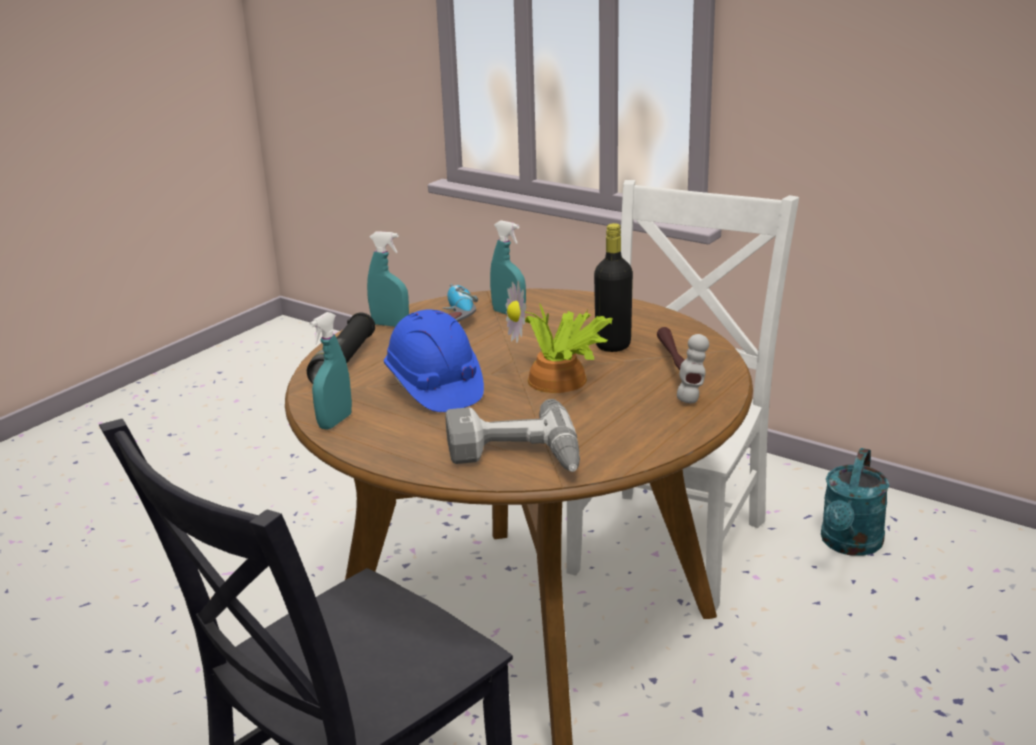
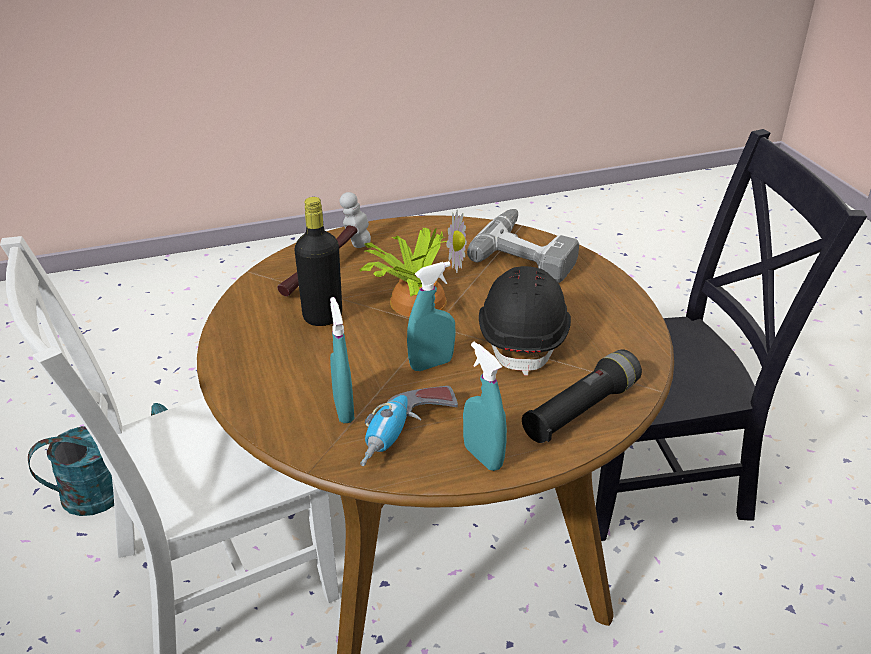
camera: 145 degrees left, 10 degrees up
turquoise spray bottle [309,312,352,430] -> turquoise spray bottle moved to [407,261,456,371]
blue hard hat [384,309,484,412] -> black hard hat [479,266,571,375]

